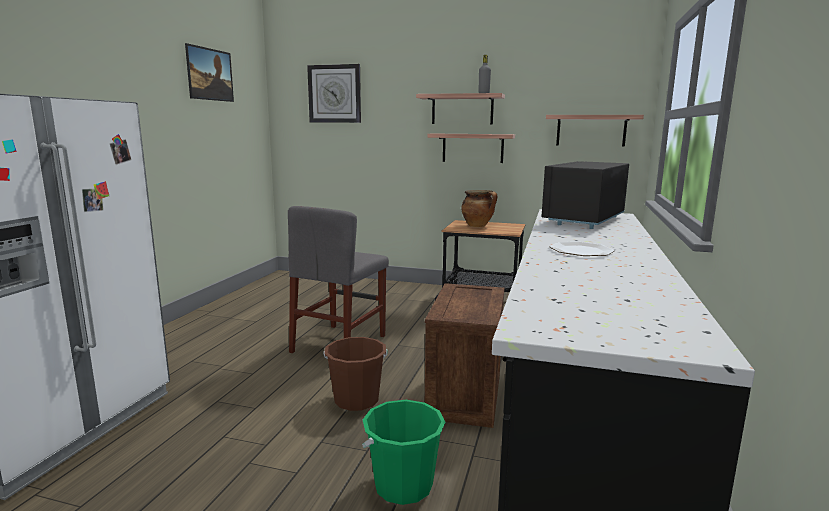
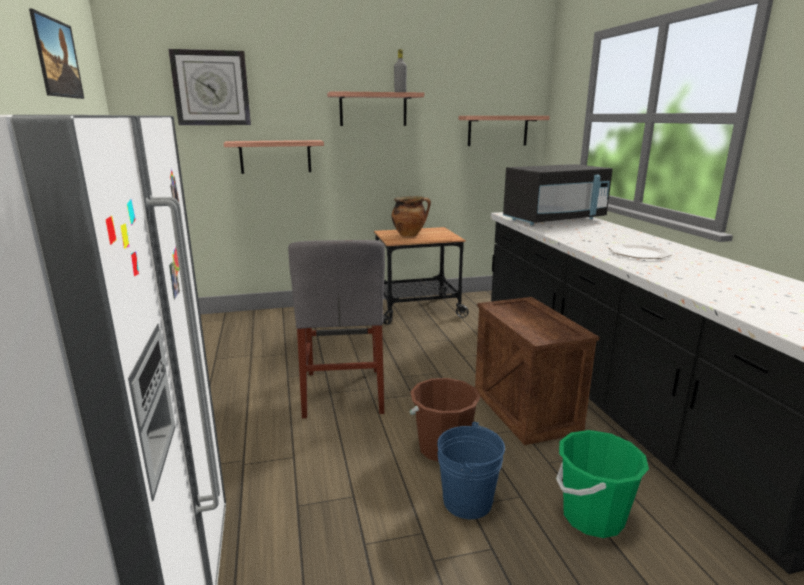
camera: 30 degrees left, 5 degrees up
shelf [428,134,515,163] -> shelf moved to [224,140,324,174]
black microwave [541,161,629,229] -> black microwave turned 120 degrees counterclockwise [503,164,613,225]
none -> blue bucket [437,422,505,519]

